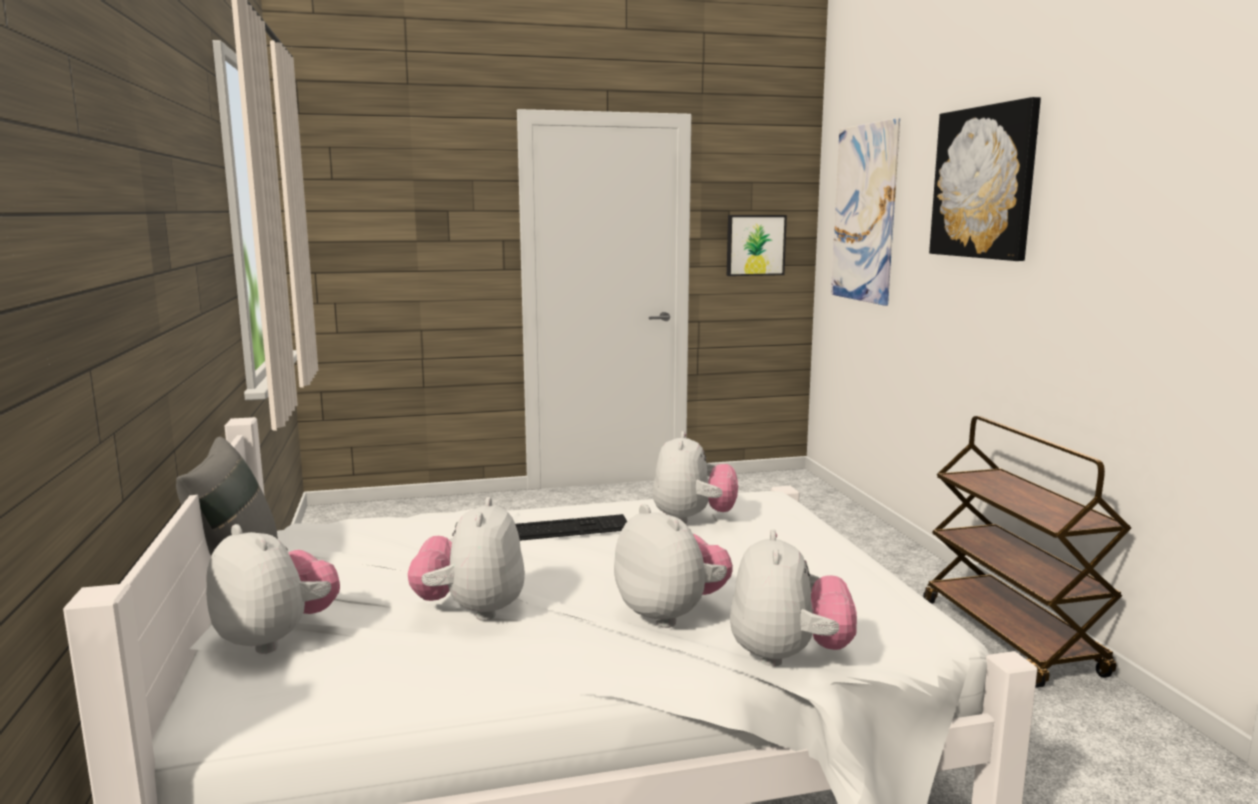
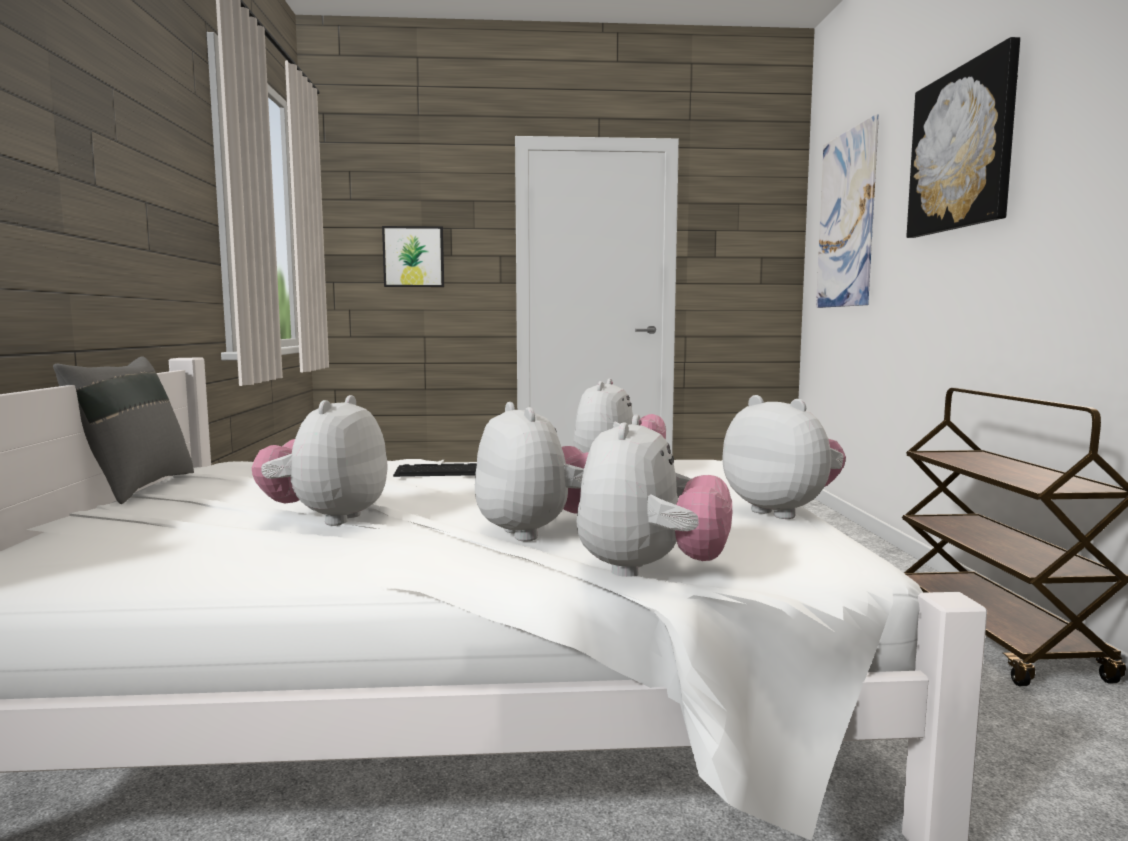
camera: 10 degrees right, 5 degrees down
plush toy [206,524,340,654] -> plush toy moved to [722,395,846,519]
picture [727,215,787,276] -> picture moved to [382,226,444,287]

